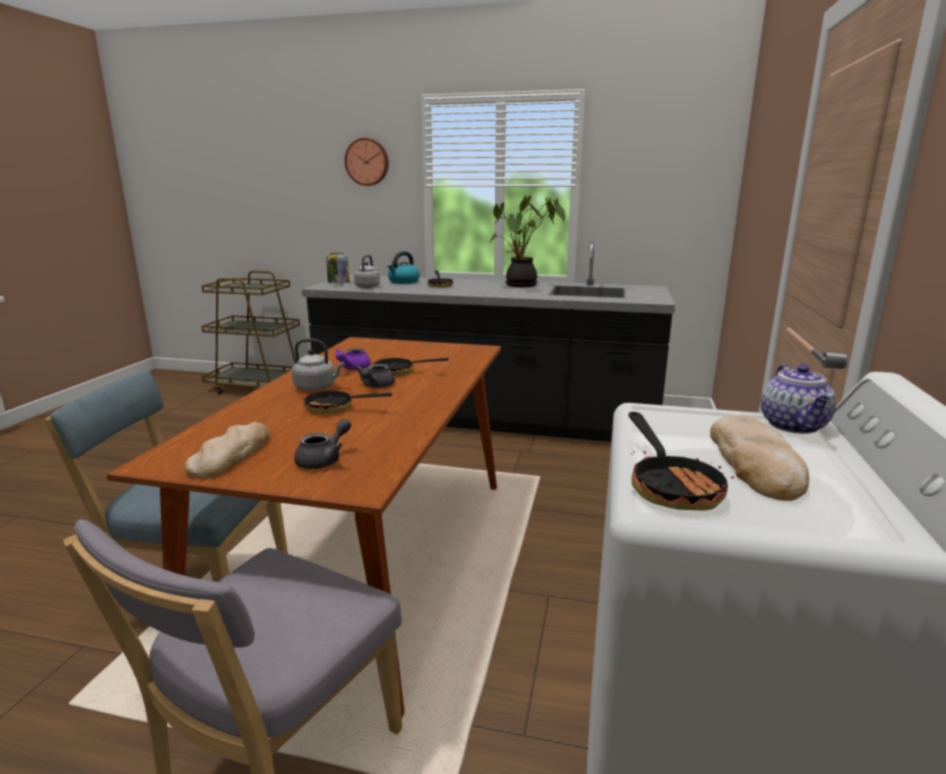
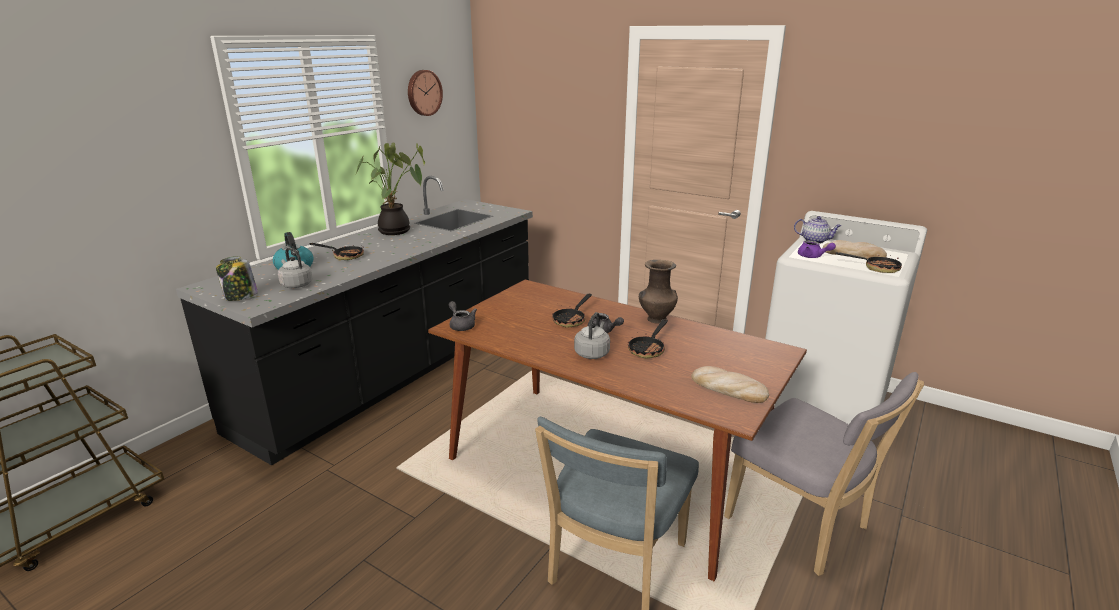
camera: 70 degrees left, 5 degrees up
grey teapot [294,419,351,469] -> grey teapot moved to [449,301,477,331]
purple teapot [335,348,371,370] -> purple teapot moved to [798,240,836,258]
wall clock [345,138,389,186] -> wall clock moved to [408,70,443,116]
none -> brown vase [639,260,678,324]

